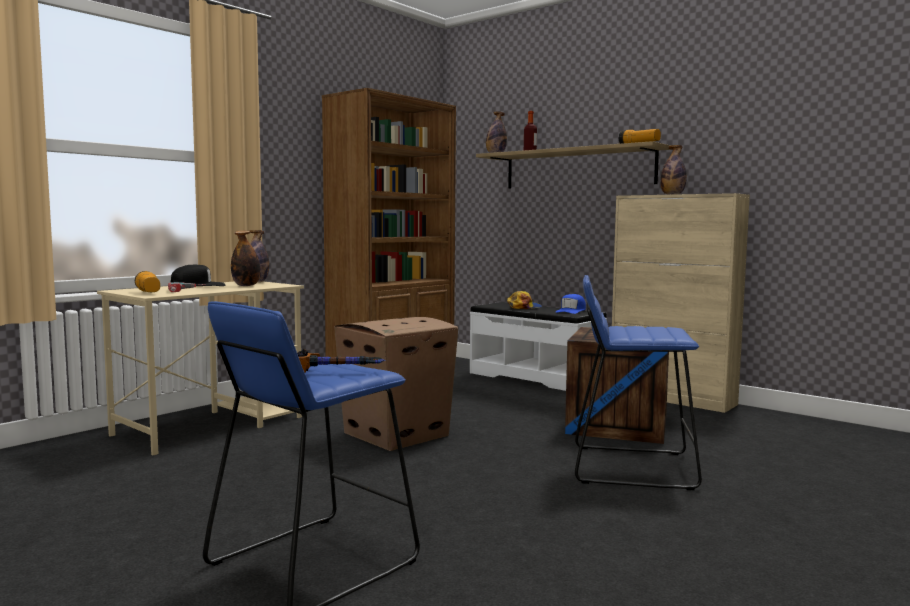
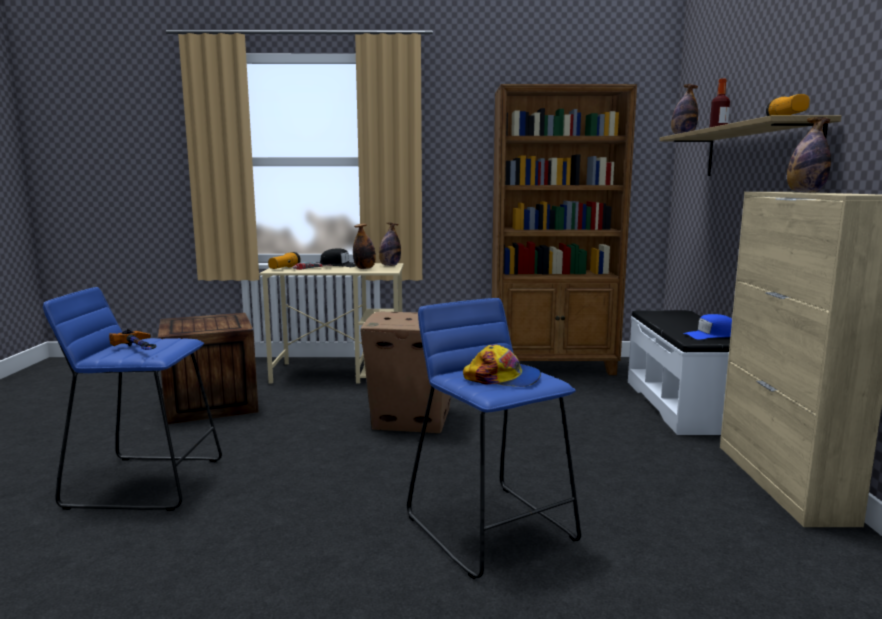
camera: 50 degrees right, 5 degrees up
cap [507,291,542,309] -> cap moved to [463,344,541,387]
crate [565,327,669,444] -> crate moved to [158,313,259,424]

